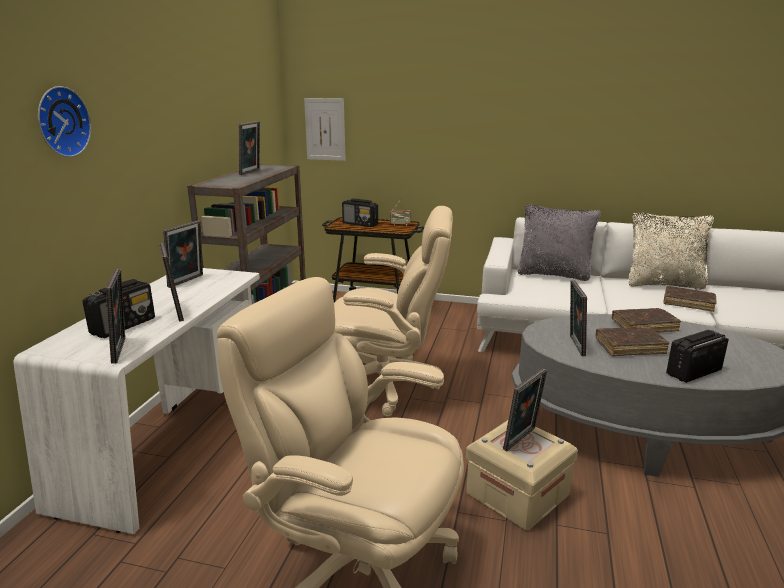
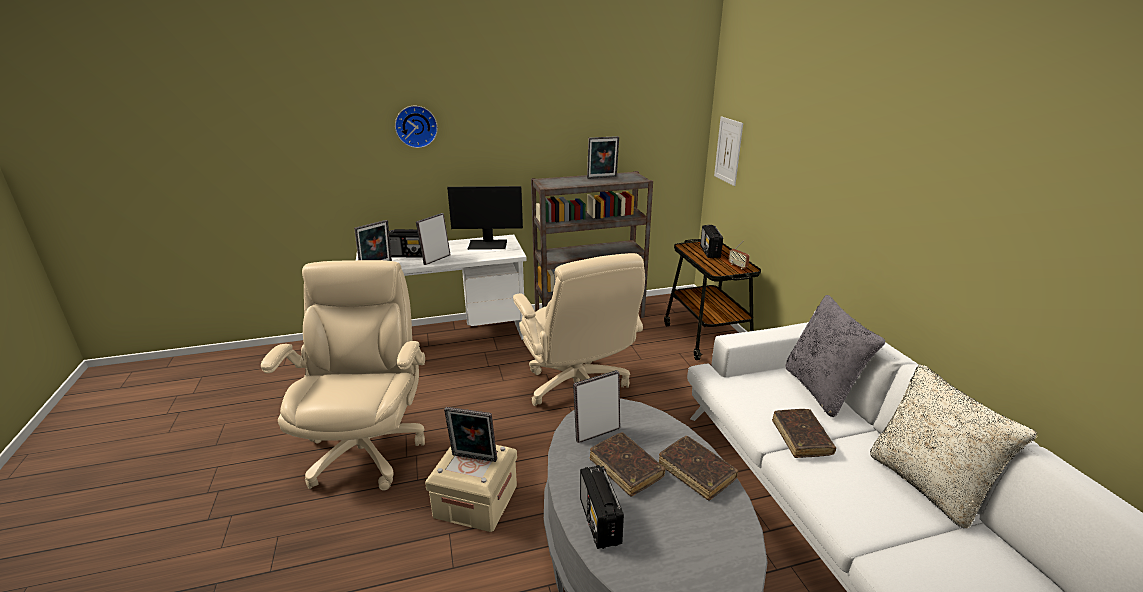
camera: 60 degrees right, 5 degrees up
picture frame [163,220,203,288] -> monitor [447,186,523,250]
brown book [663,286,717,312] -> brown book moved to [772,409,836,458]
radio [666,330,729,383] -> radio turned 135 degrees counterclockwise [580,465,624,549]

